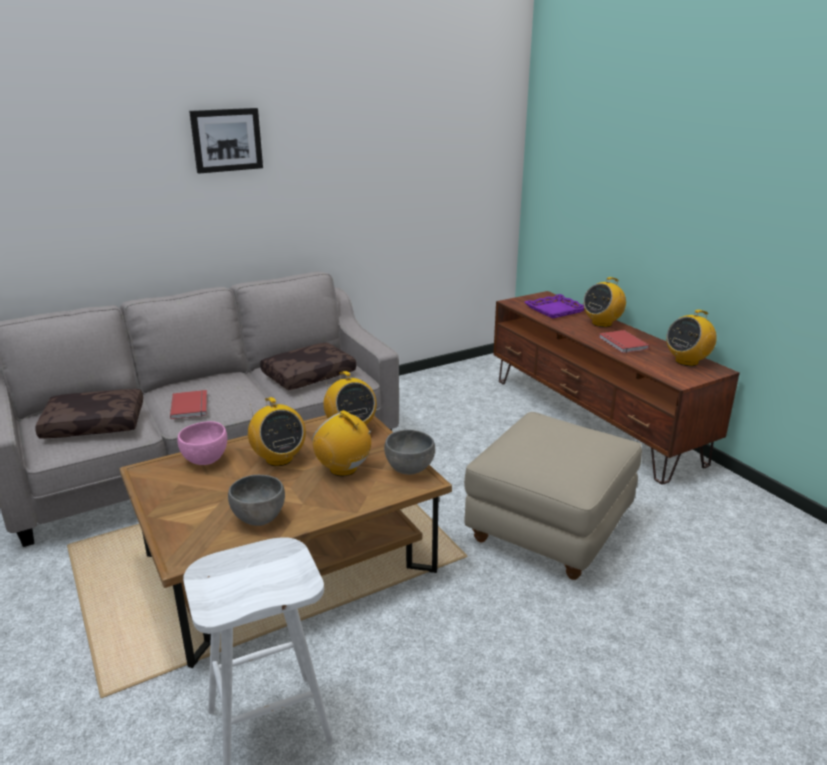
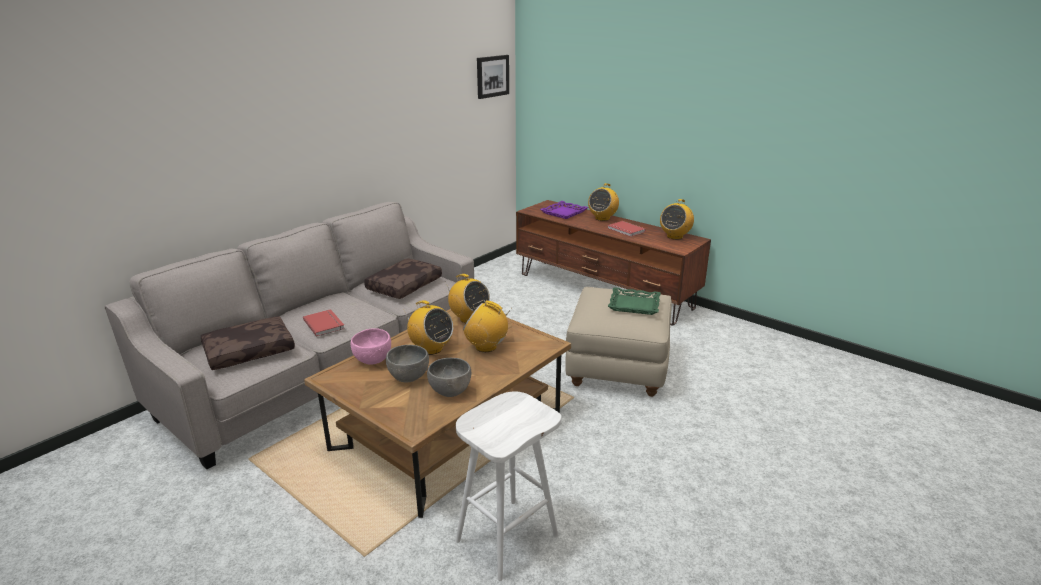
camera: 20 degrees left, 0 degrees up
picture [189,108,263,174] -> picture moved to [477,55,509,99]
grey bowl [384,430,435,475] -> grey bowl moved to [386,345,429,383]
none -> green tray [608,287,661,315]

